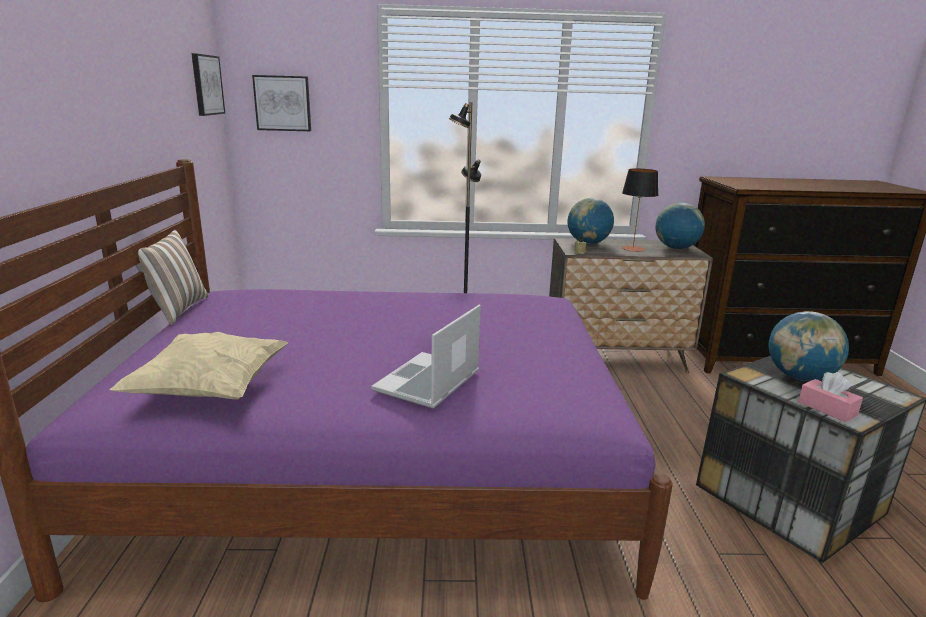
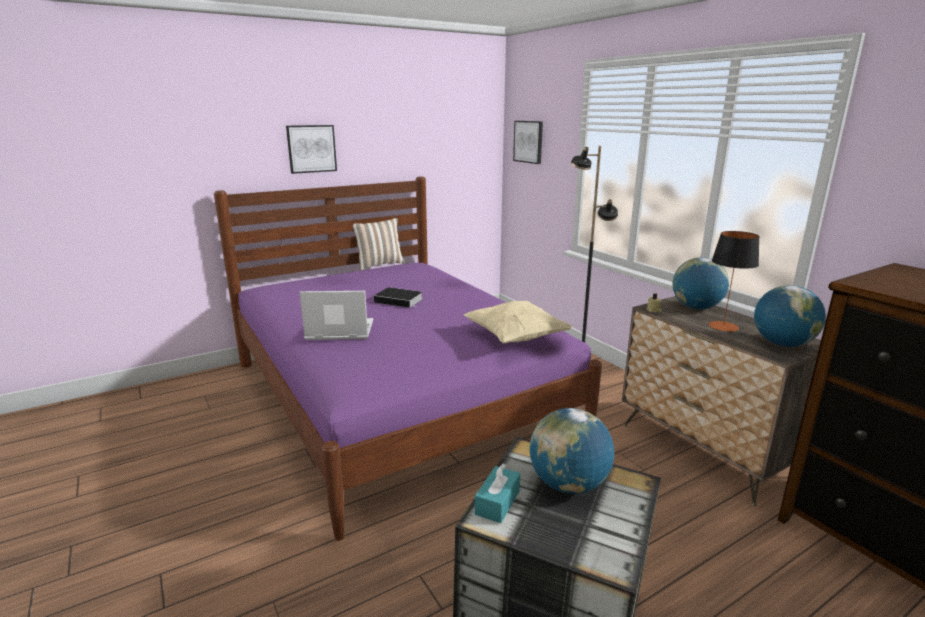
camera: 60 degrees right, 0 degrees up
beige pillow [109,332,288,400] -> beige pillow moved to [463,301,572,344]
picture [191,53,225,116] -> picture moved to [286,125,337,174]
pink tissue box [798,372,863,422] -> turquoise tissue box [475,463,520,523]
none -> book [374,287,422,308]

